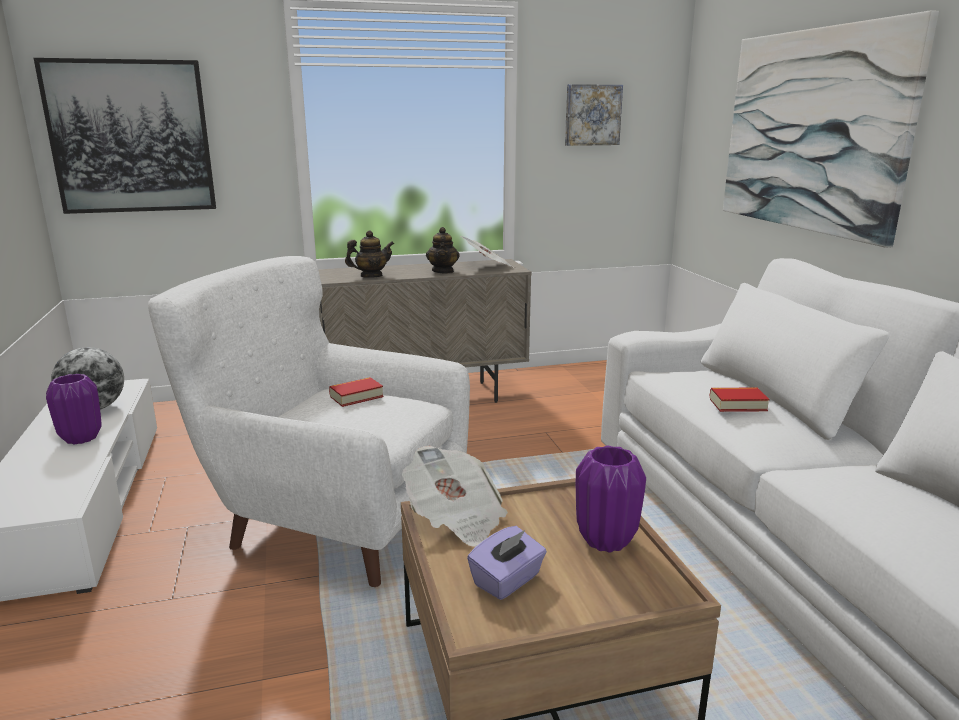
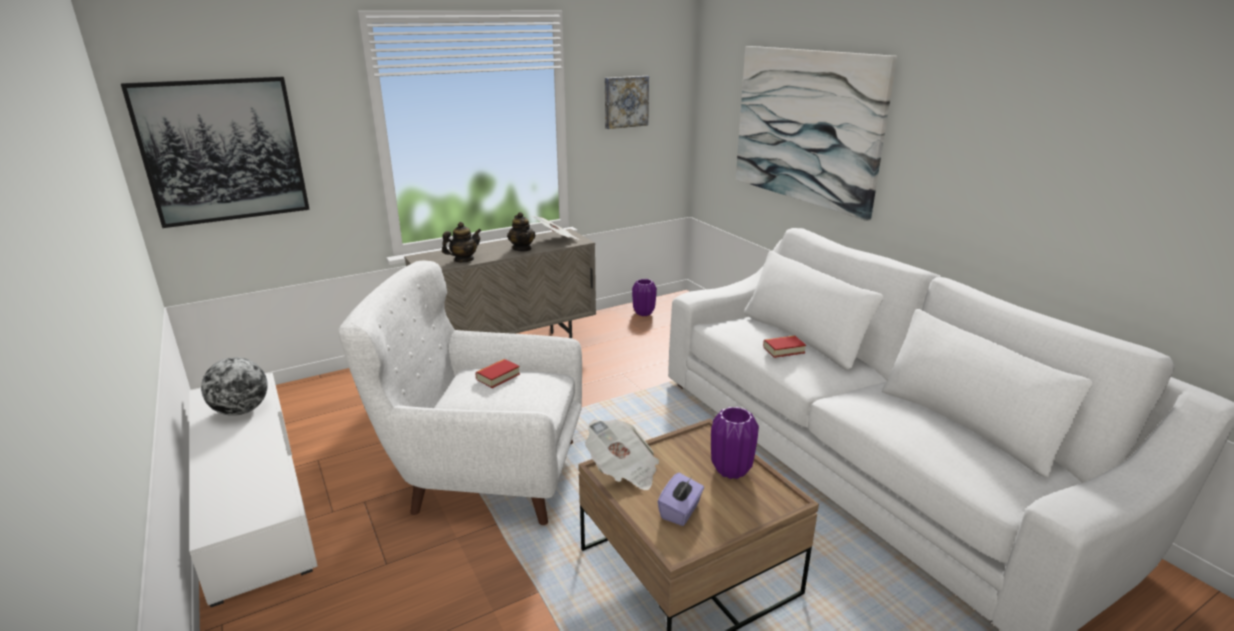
camera: 15 degrees left, 5 degrees up
purple vase [46,374,102,444] -> purple vase moved to [632,279,657,316]

